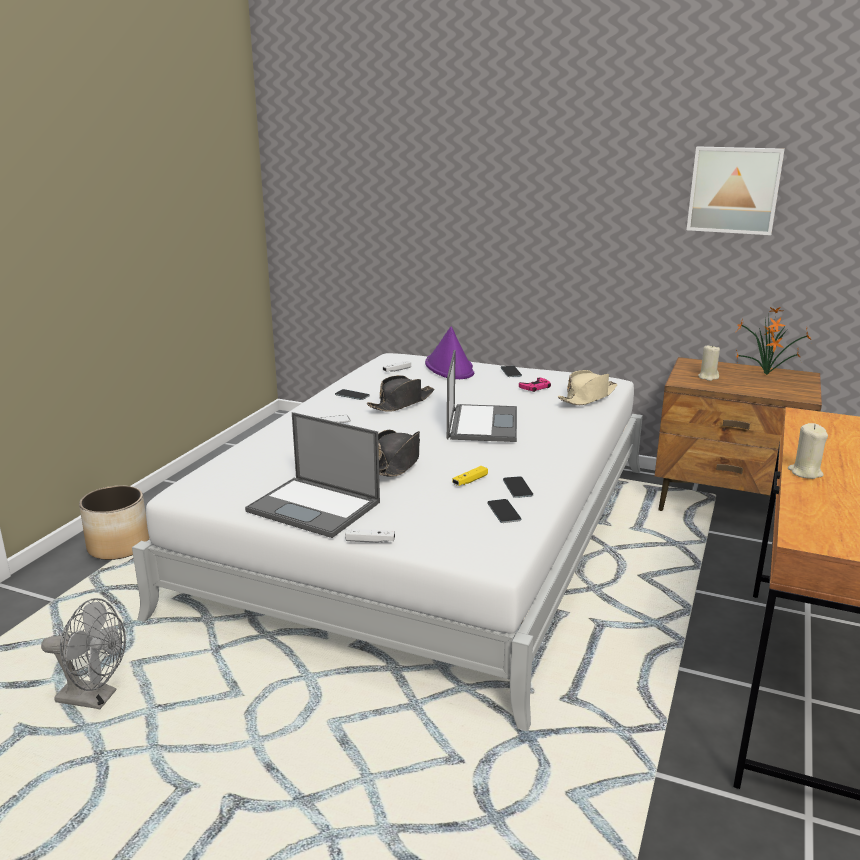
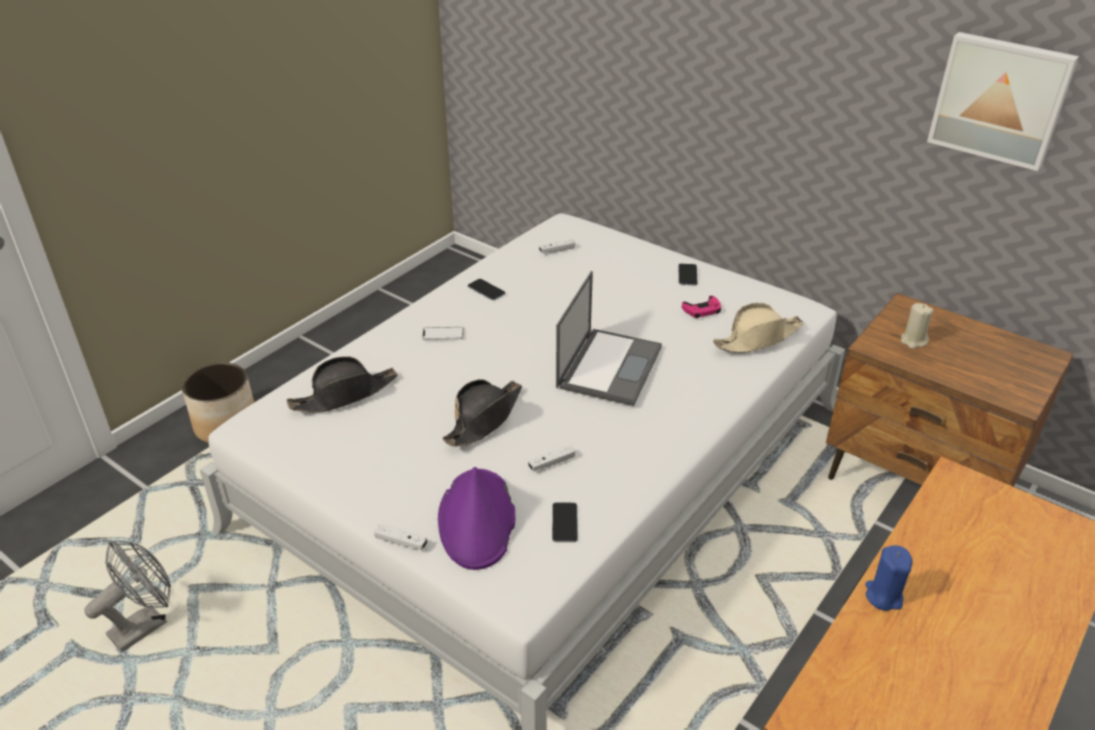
camera: 15 degrees right, 15 degrees up
grey fan [41,598,126,709] -> grey fan turned 75 degrees counterclockwise [84,540,171,652]
laptop [245,412,380,538] -> none
black hat [367,375,434,412] -> black hat moved to [287,356,398,413]
purple hat [425,326,474,379] -> purple hat moved to [438,467,515,570]
yellow game controller [452,466,488,486] -> white game controller [528,445,575,471]
phone [503,476,533,498] -> none
potted plant [736,306,812,375] -> none
beige candle [788,423,828,479] -> blue candle [865,545,913,611]

